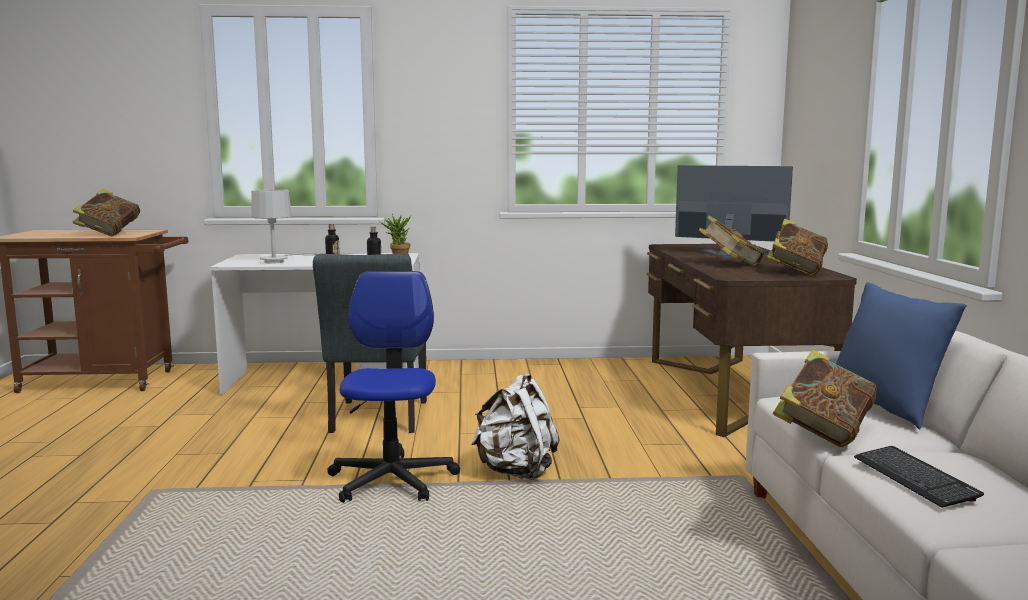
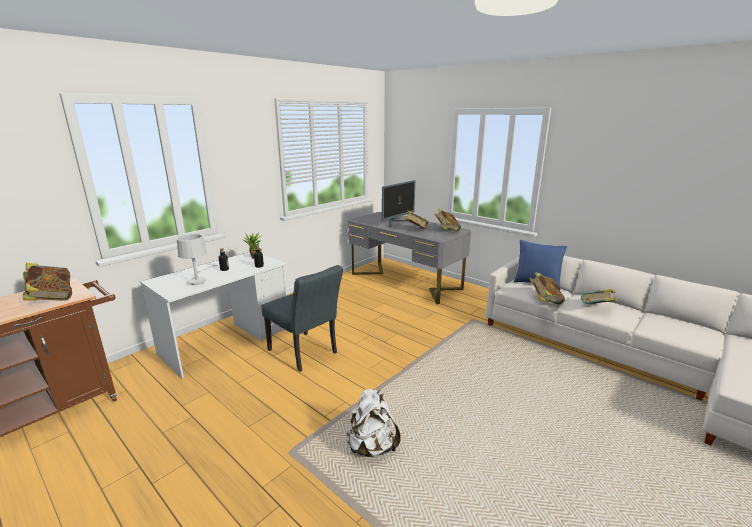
camera: 45 degrees left, 10 degrees up
office chair [327,271,460,503] -> none
white backpack [471,373,560,480] -> white backpack moved to [347,388,401,457]
brown desk [647,244,857,437] -> grey desk [348,212,471,304]
monitor [675,165,793,258] -> monitor turned 150 degrees clockwise [382,180,415,227]
keyboard [854,446,984,508] -> book [581,289,617,304]

